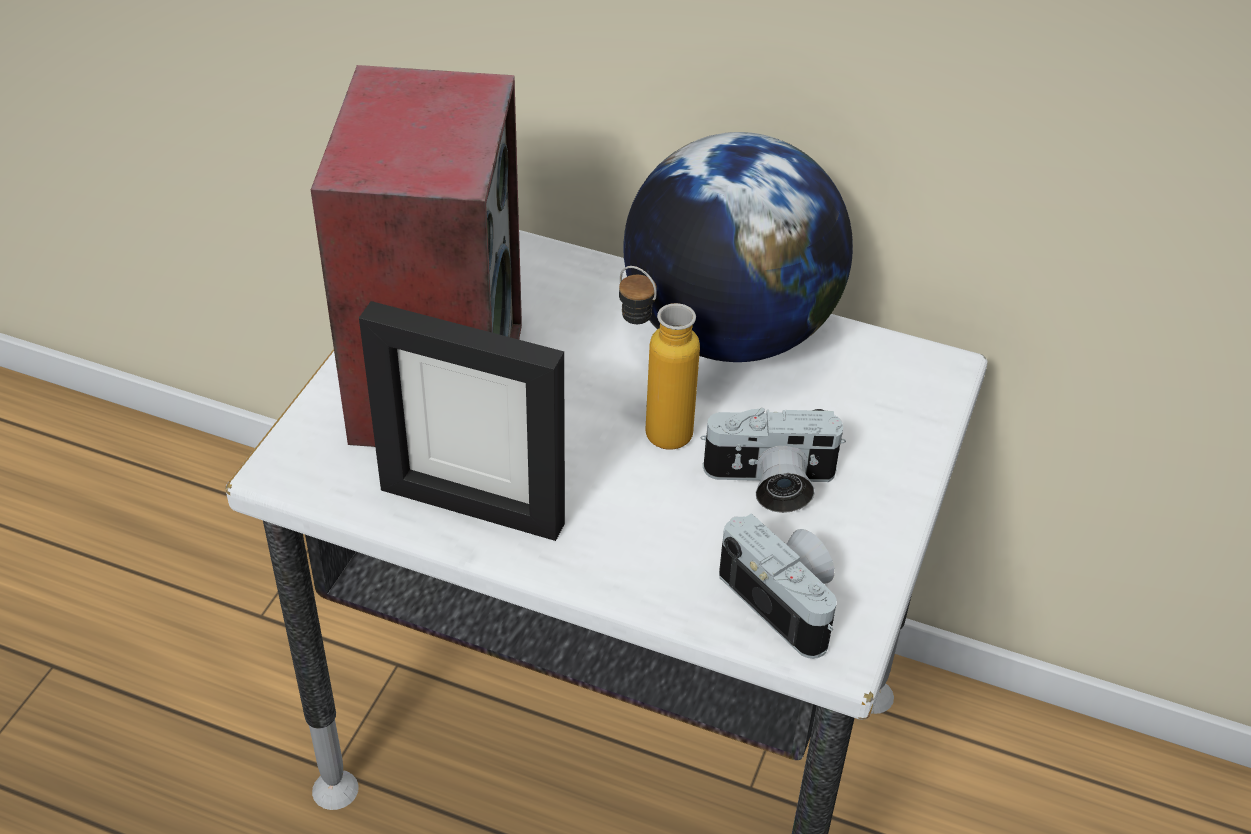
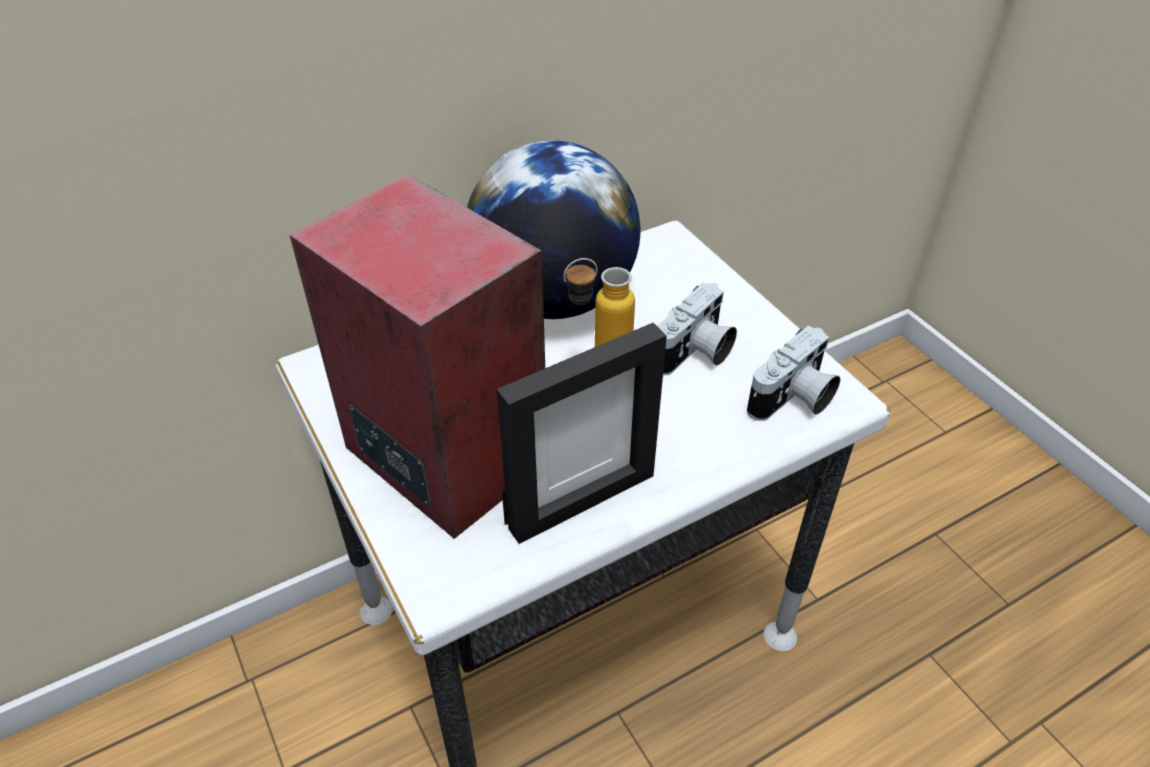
camera: 50 degrees left, 0 degrees up
camera [719,513,837,659] -> camera turned 135 degrees clockwise [747,325,841,421]

